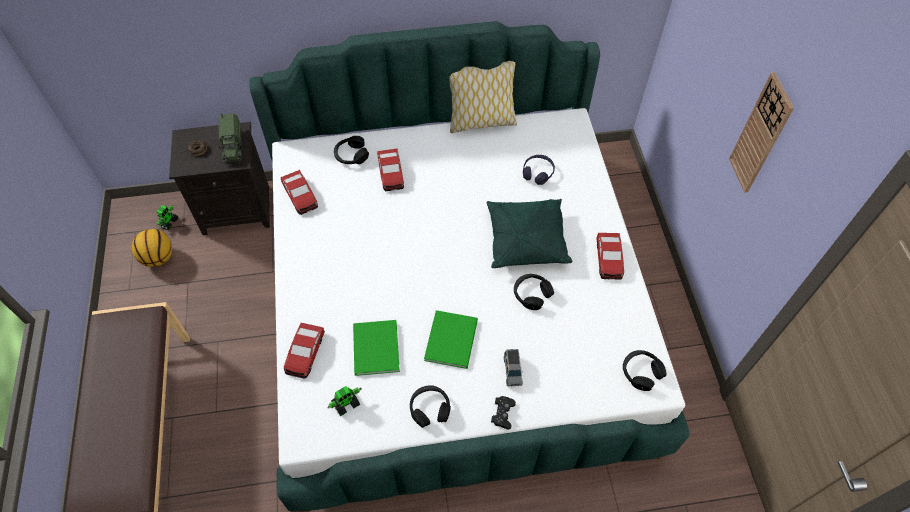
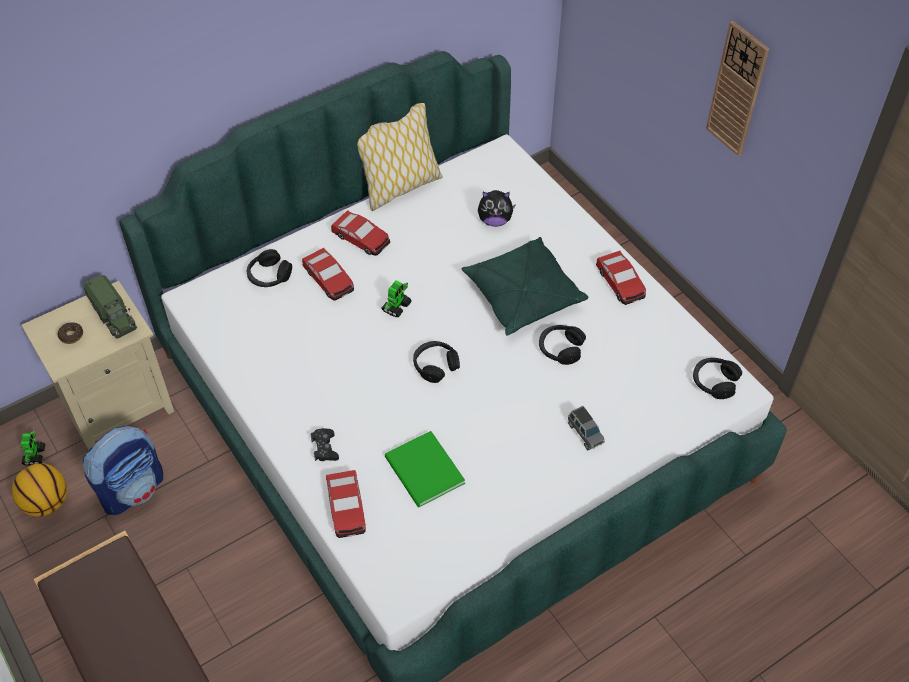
camera: 25 degrees left, 5 degrees down
black nightstand [169,122,270,235] -> beige nightstand [21,281,174,450]
toy car [281,170,318,215] -> toy car moved to [331,210,390,256]
toy robot [327,386,362,416] -> toy robot moved to [382,280,412,317]
black headphones [410,385,451,428] -> black headphones moved to [413,341,460,383]
green book [424,310,478,369] -> none
black game controller [491,396,516,430] -> black game controller moved to [310,428,339,461]
purple headphones [523,155,555,185] -> plush toy [478,190,516,227]
none -> backpack [82,426,163,515]

